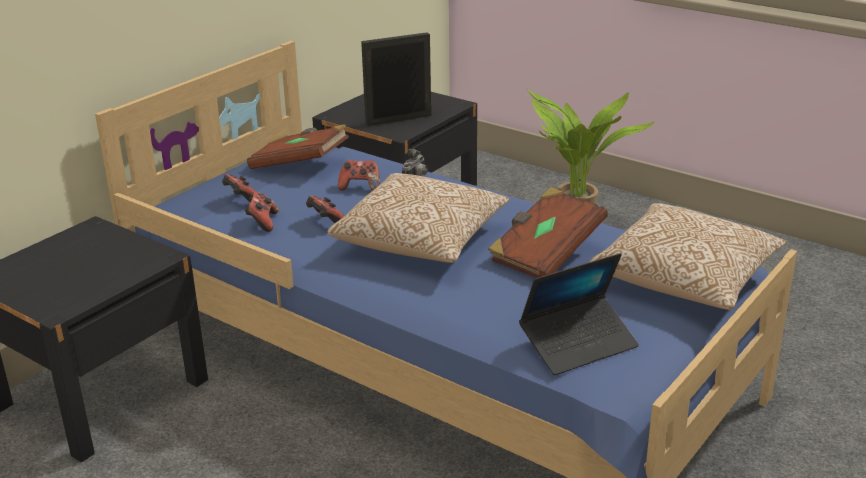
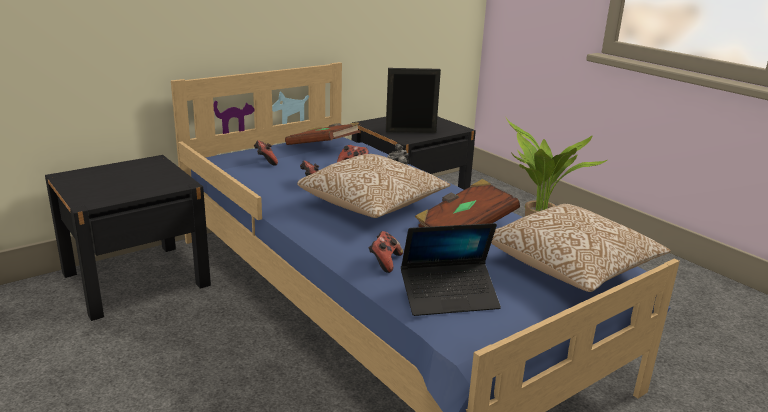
camera: 15 degrees right, 5 degrees down
game controller [245,192,279,232] -> game controller moved to [369,231,403,273]

